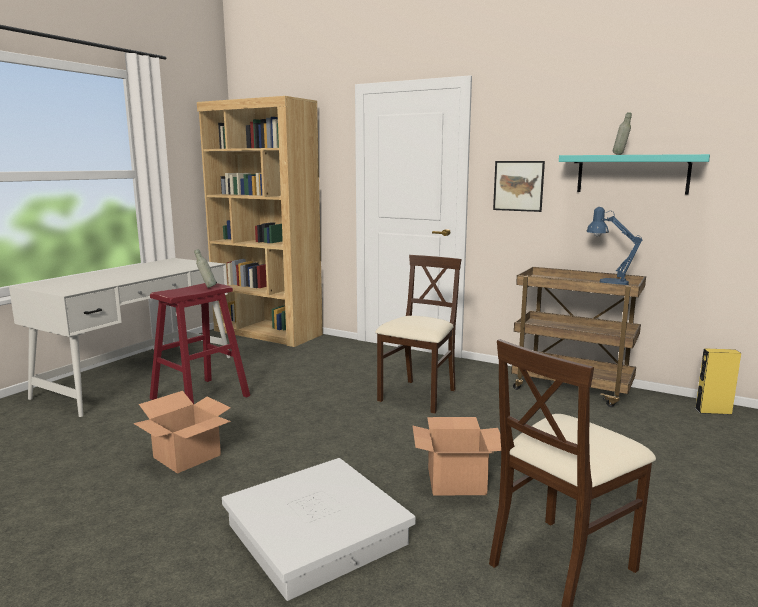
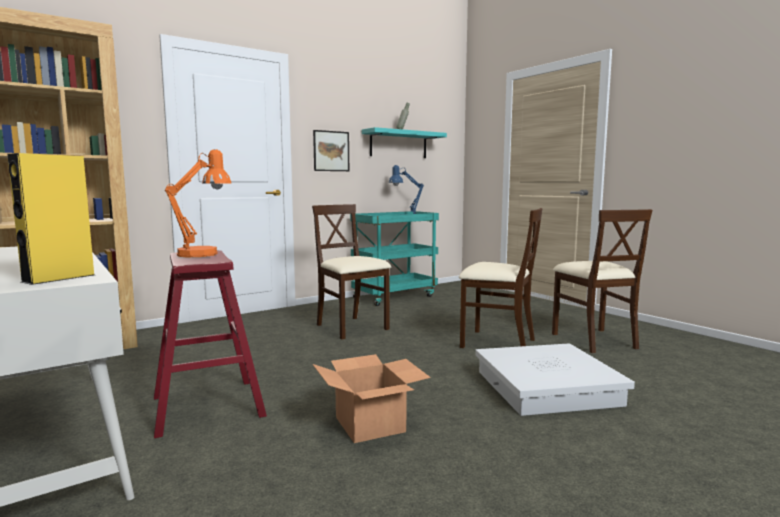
camera: 65 degrees left, 5 degrees down
grey bottle [194,249,217,288] -> orange table lamp [165,149,231,257]
cardboard box [413,417,501,495] -> beige chair [459,208,542,348]
brown cart [511,267,646,407] -> turquoise cart [350,211,439,306]
yellow speaker [695,348,741,415] -> yellow speaker moved to [7,153,94,285]

